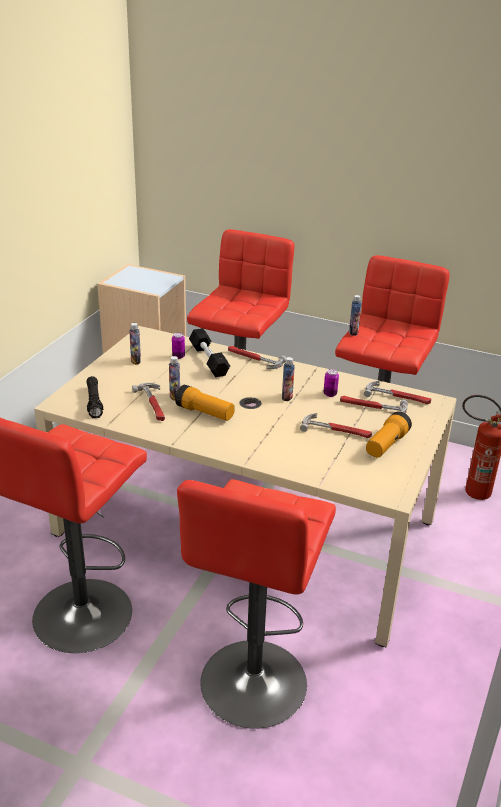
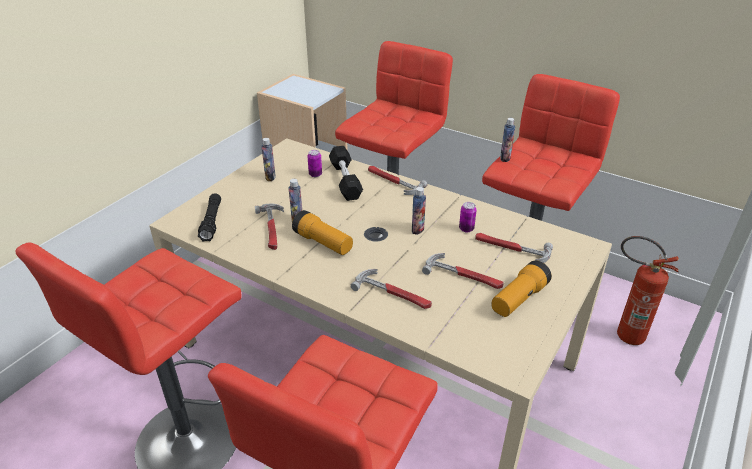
camera: 10 degrees right, 5 degrees up
hammer [364,381,431,404] -> hammer moved to [350,269,432,309]

